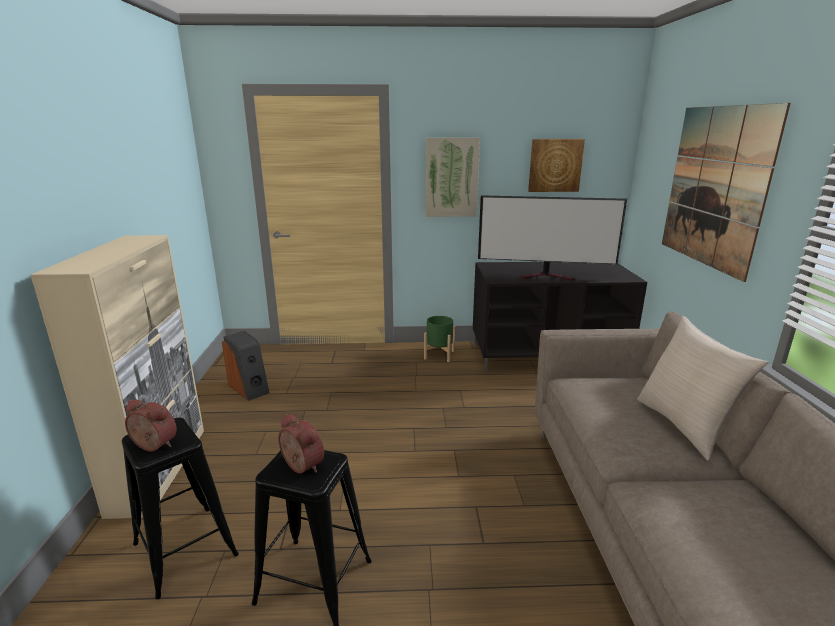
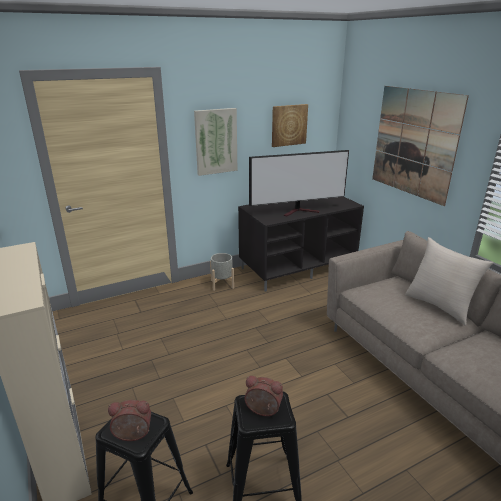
camera: 25 degrees left, 5 degrees up
speaker [222,331,269,401] -> none
green planter [424,316,455,362] -> grey planter [210,253,234,291]

